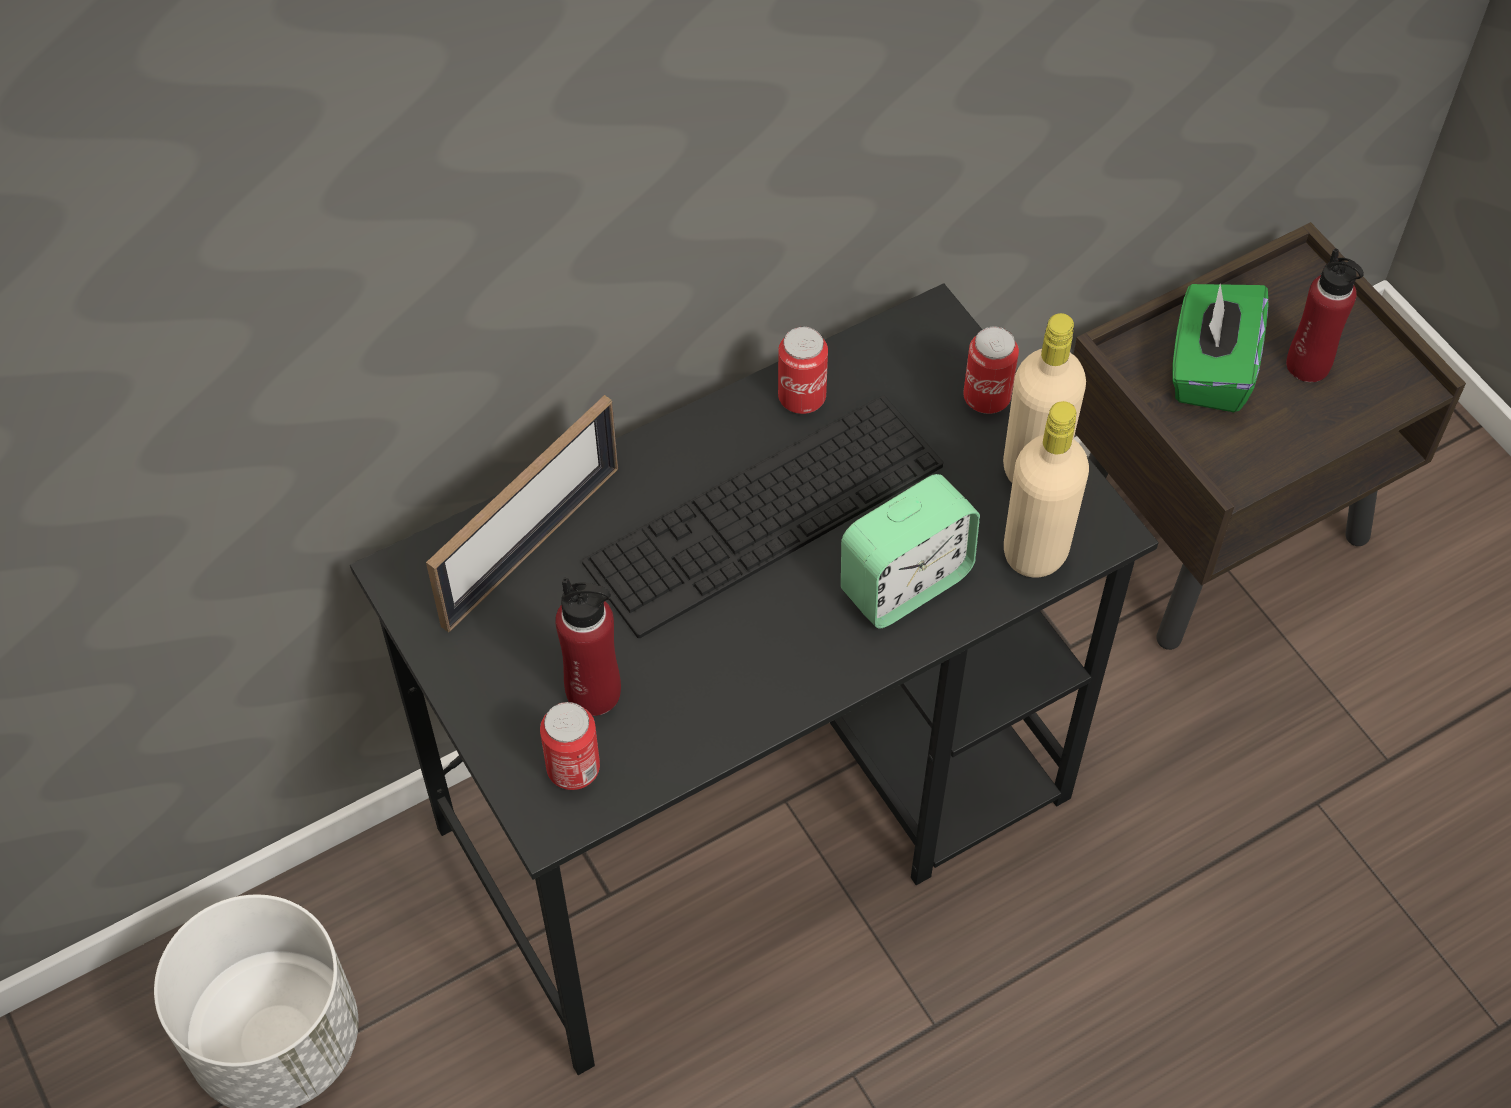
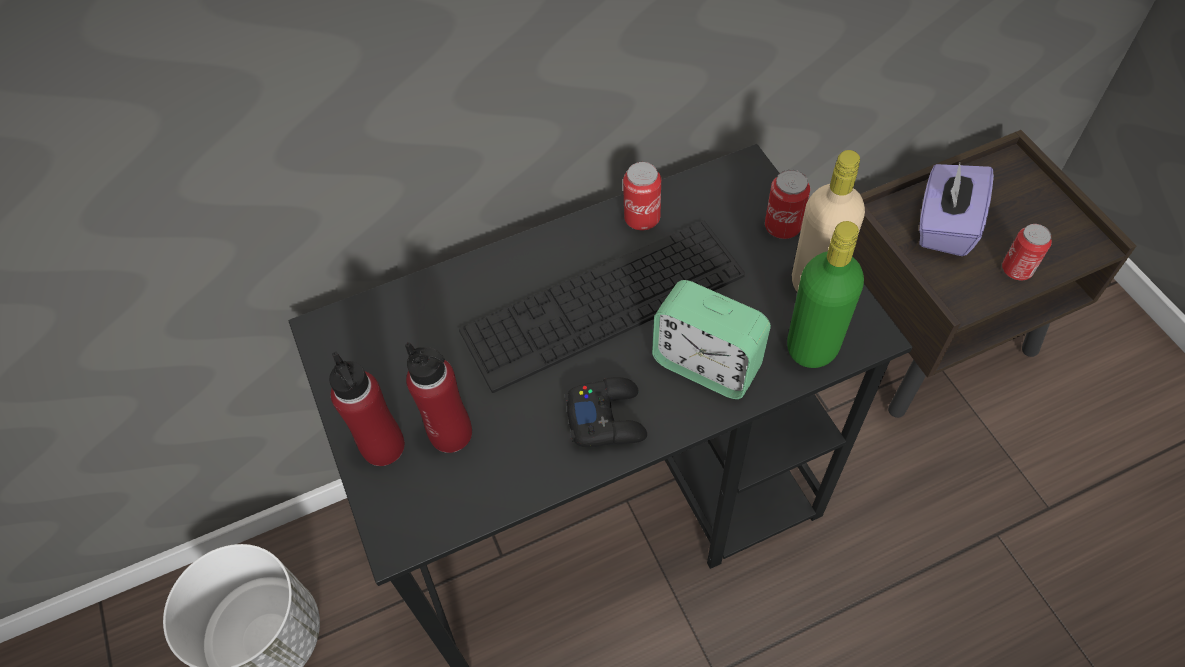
camera: 10 degrees right, 0 degrees up
picture frame [426,395,618,632] -> none
can [540,702,600,790] -> can moved to [1002,224,1052,280]
alarm clock [841,474,980,628] -> alarm clock turned 60 degrees clockwise [652,280,771,399]
beige bottle [1004,401,1089,577] -> green bottle [787,221,864,368]
green tissue box [1172,284,1268,412] -> purple tissue box [919,163,994,256]
red bottle [1286,248,1364,382] -> red bottle moved to [329,352,405,466]
none -> black game controller [565,377,647,447]

